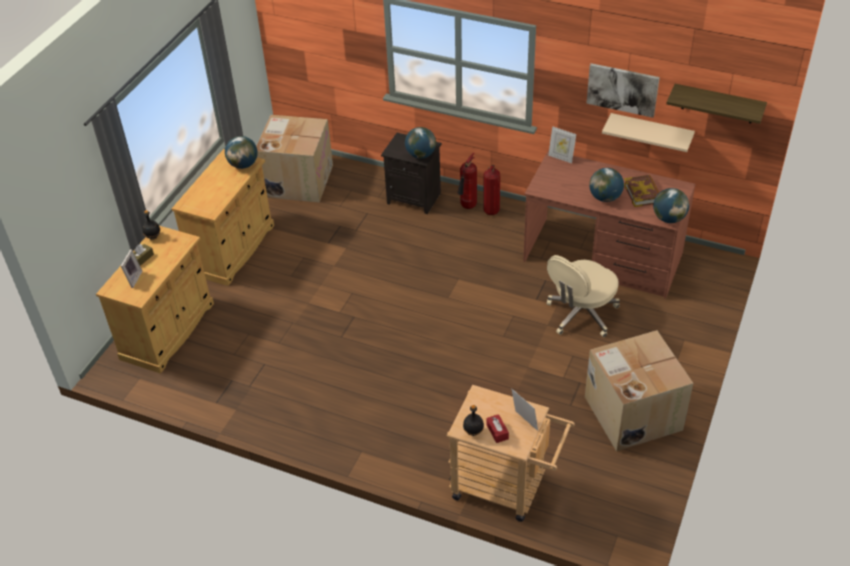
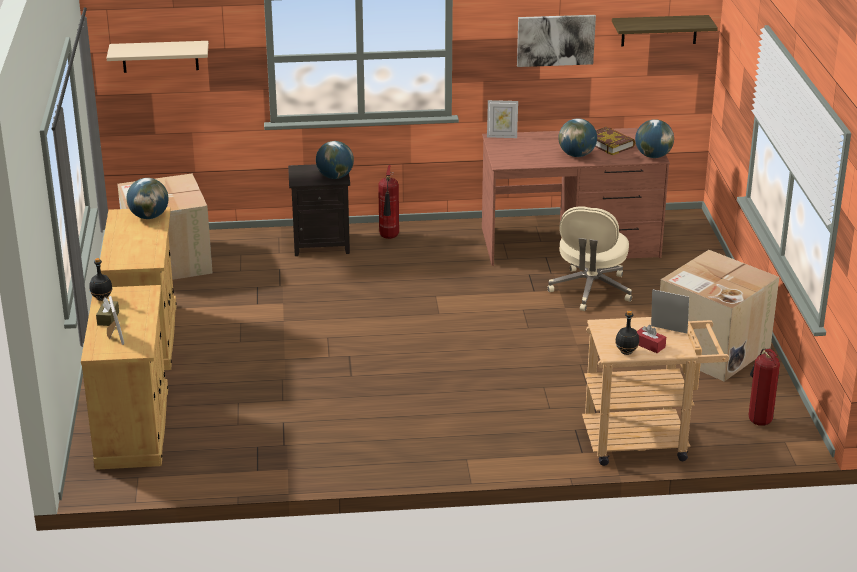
camera: 30 degrees left, 15 degrees down
fire extinguisher [483,165,500,215] -> fire extinguisher moved to [749,348,780,426]
beige shelf [602,113,695,152] -> beige shelf moved to [107,41,209,73]

